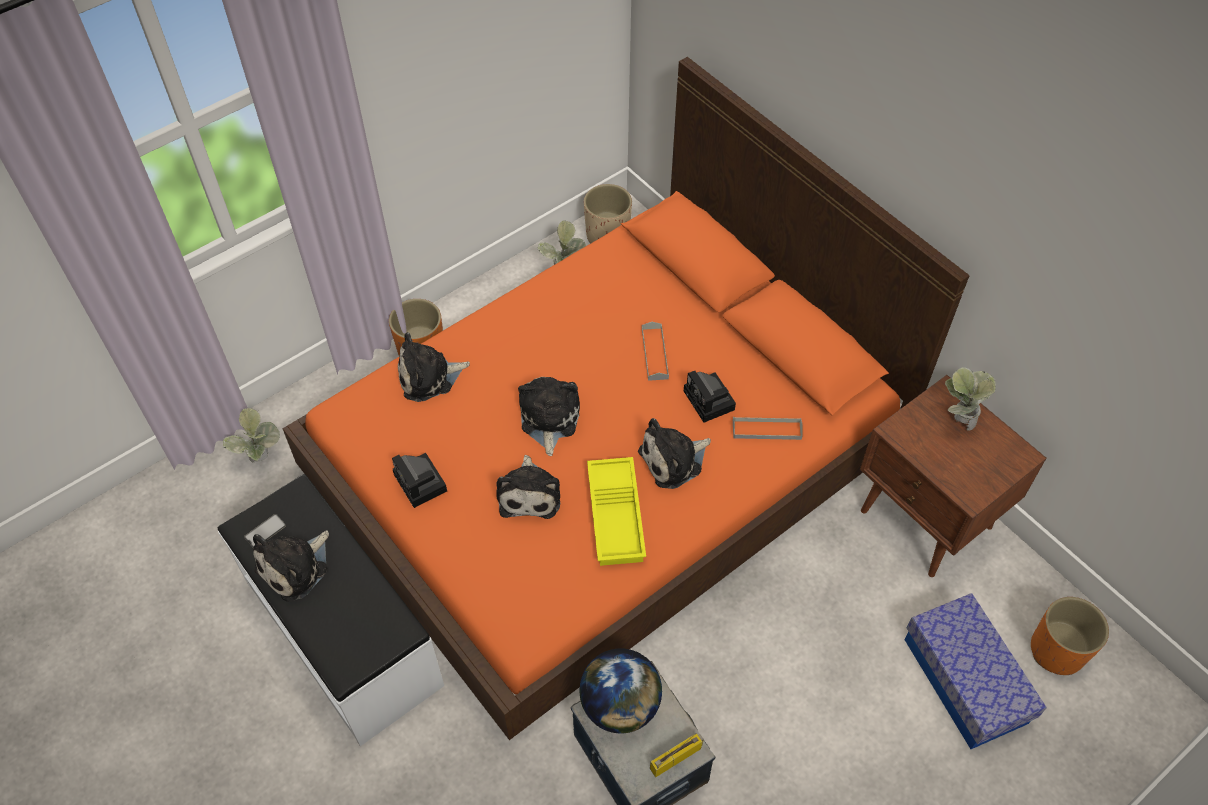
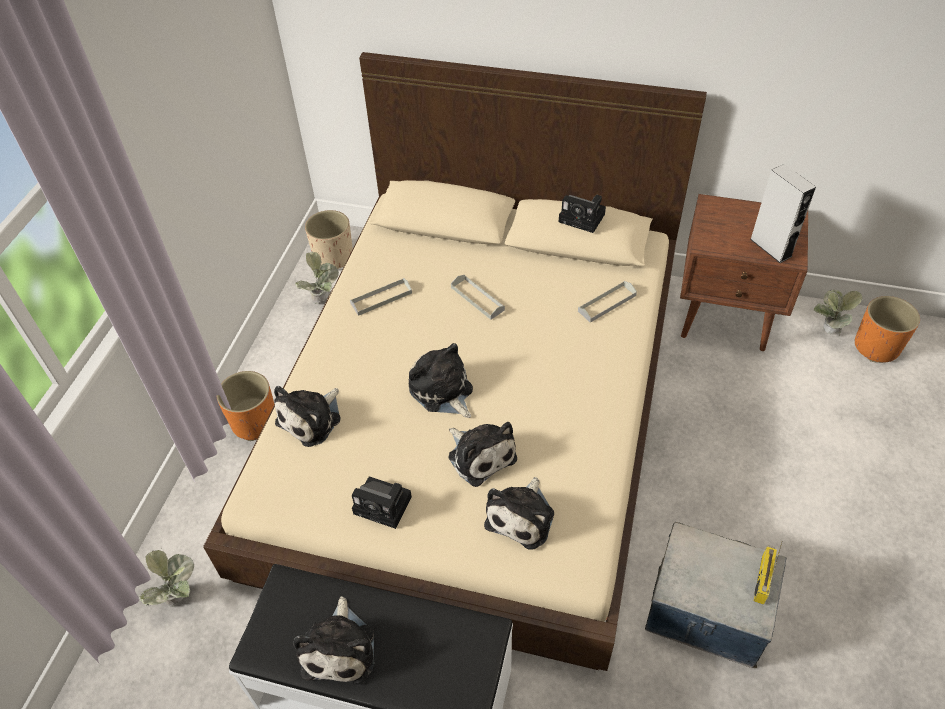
camera: 35 degrees left, 5 degrees down
phone [244,514,286,548] -> none
orange bed [282,57,970,740] -> beige bed [203,52,707,671]
globe [580,648,662,733] -> none
yellow tray [587,457,646,566] -> none
plush toy [638,418,711,489] -> plush toy moved to [484,477,554,550]
camera [684,371,736,422] -> camera moved to [559,195,606,233]
storage box [905,593,1047,749] -> none
potted plant [945,367,996,431] -> potted plant moved to [813,289,863,336]
none -> grey tray [350,278,412,316]
none -> grey speaker [750,164,816,263]

